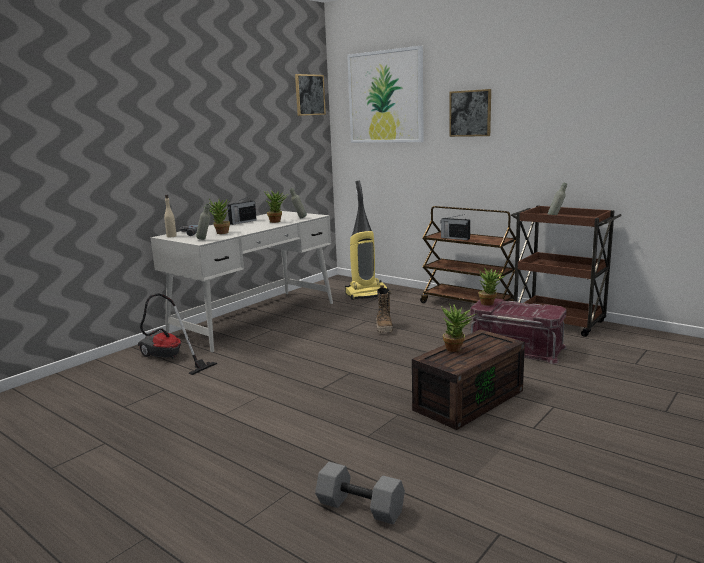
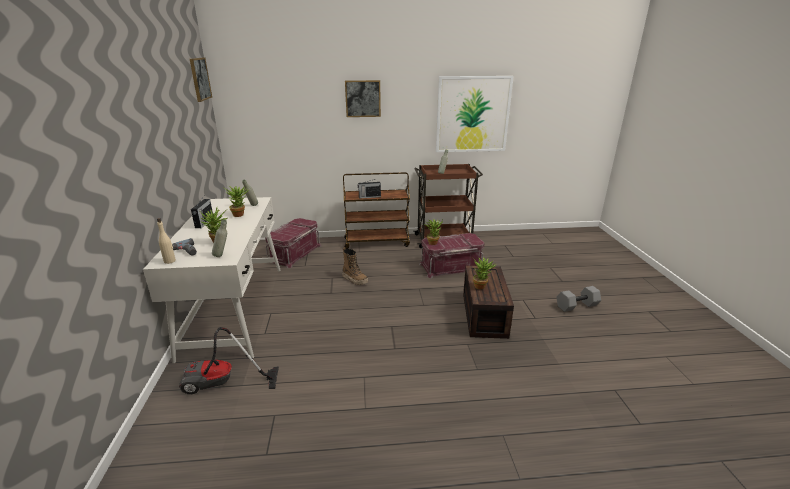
camera: 45 degrees left, 10 degrees up
grey dumbbell [315,462,405,524] -> grey dumbbell moved to [557,286,601,312]
vacuum cleaner [345,181,388,300] -> red storage box [265,218,322,268]
picture [347,46,424,143] -> picture moved to [436,76,514,152]

